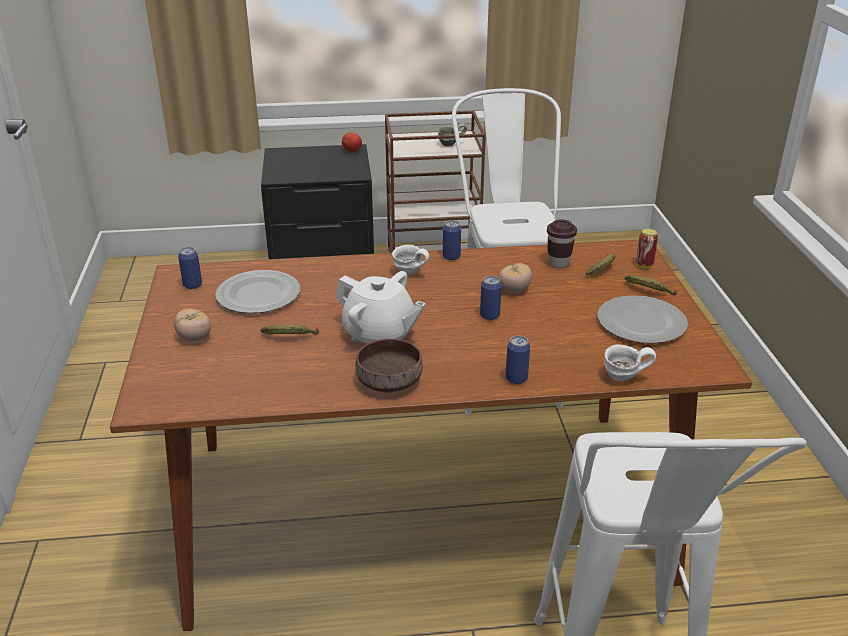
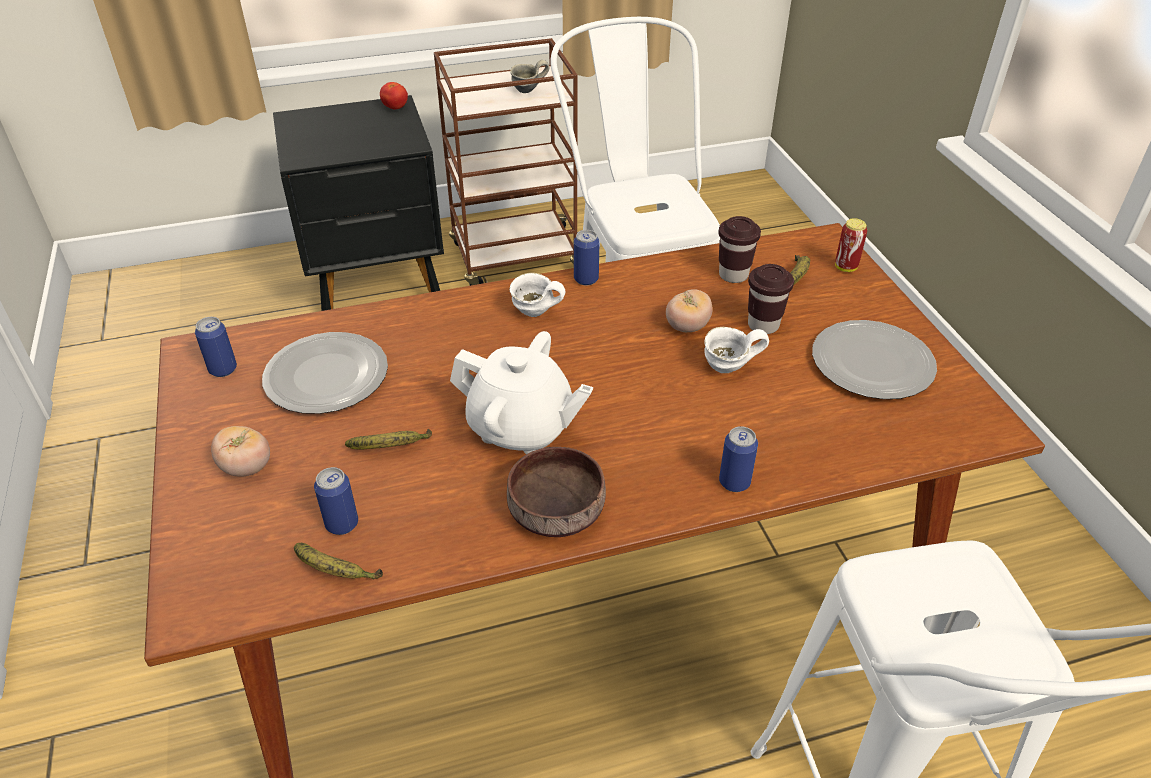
camera: 10 degrees left, 10 degrees up
can [480,276,502,320] -> can moved to [314,467,358,535]
white mug [604,344,656,381] -> white mug moved to [704,327,769,373]
banana [625,275,677,295] -> banana moved to [294,543,383,579]
none -> brown cup [748,264,794,334]

